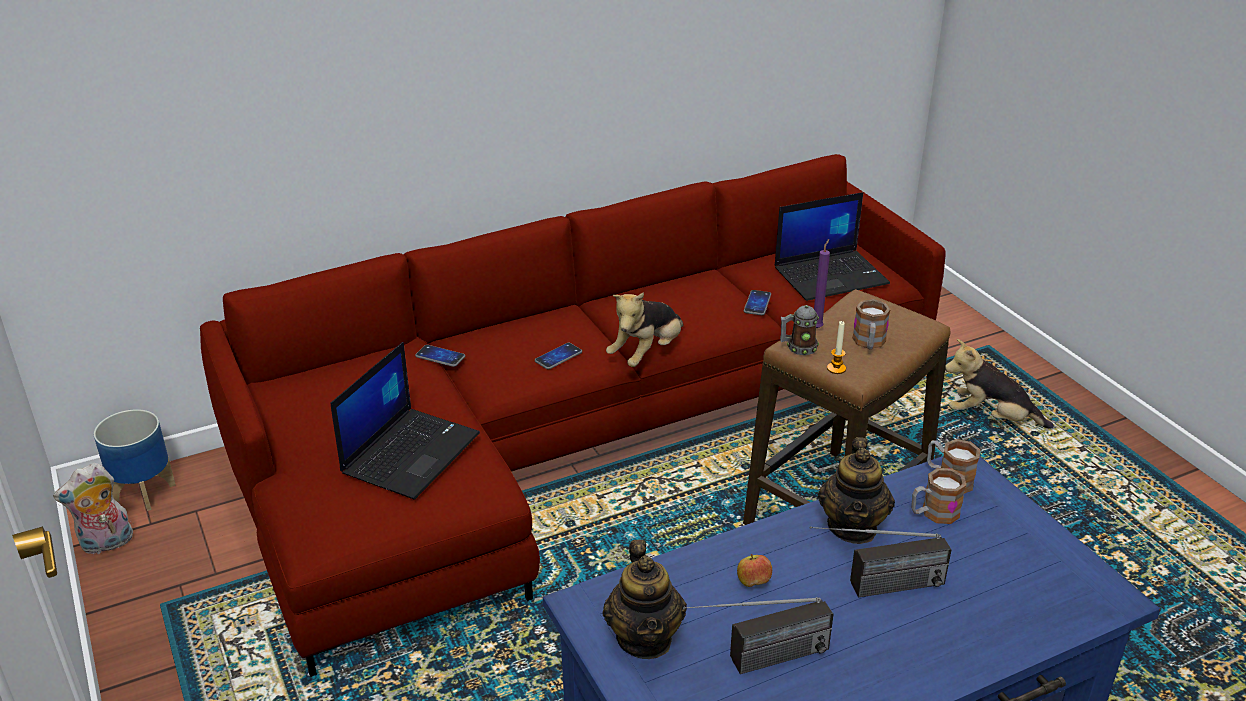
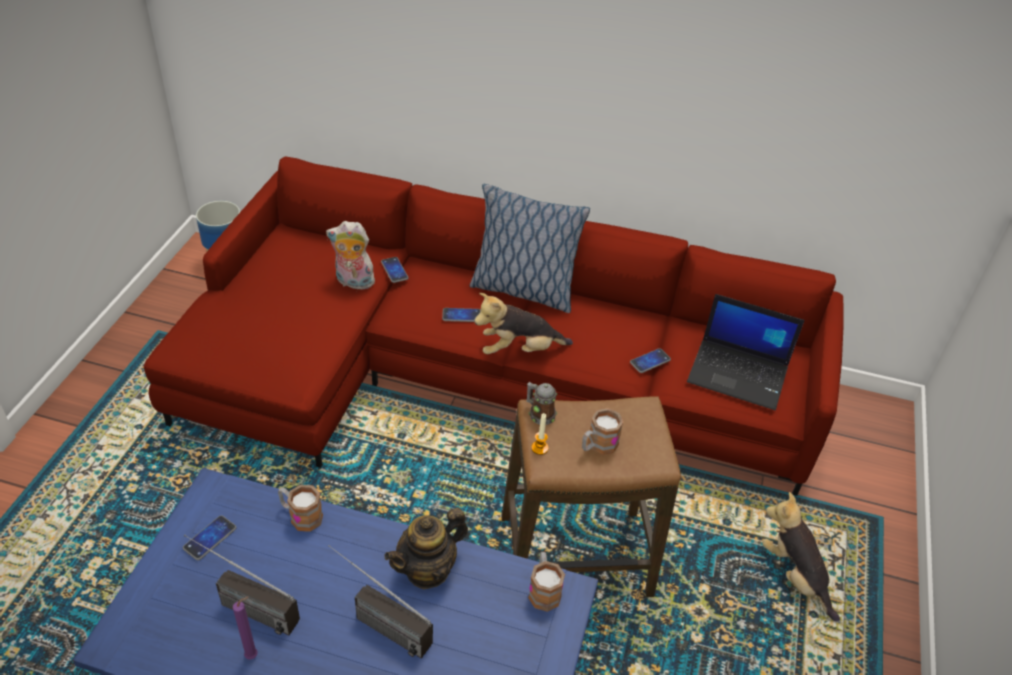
camera: 40 degrees right, 10 degrees up
plush toy [53,463,133,554] -> plush toy moved to [326,221,375,290]
laptop [331,342,480,500] -> none
teapot [603,539,687,659] -> phone [183,516,236,560]
apple [737,554,772,587] -> none
purple candle [814,239,830,328] -> purple candle moved to [233,596,258,659]
mug [911,468,966,524] -> mug moved to [278,485,323,532]
none -> pillow [469,184,590,313]

